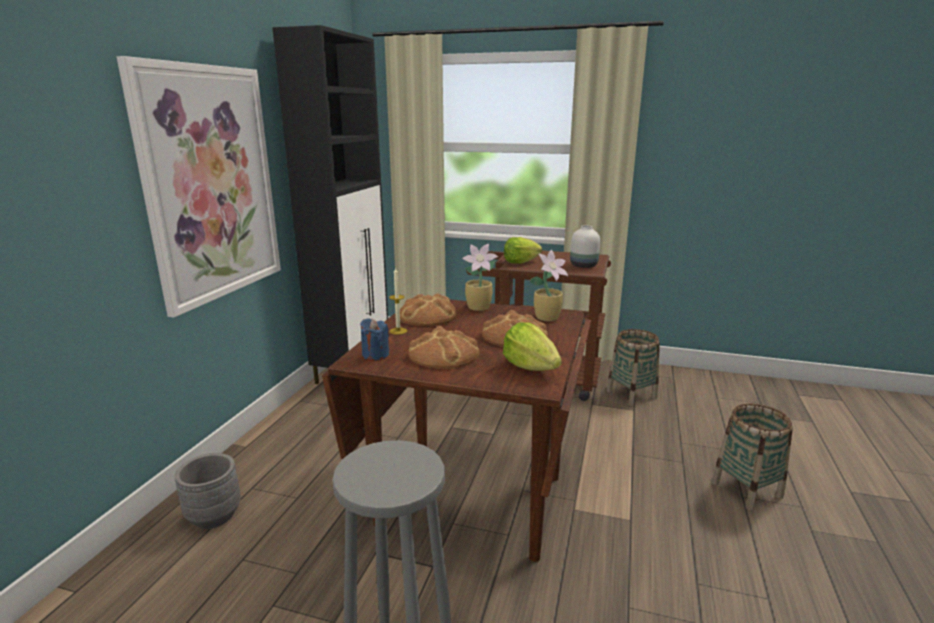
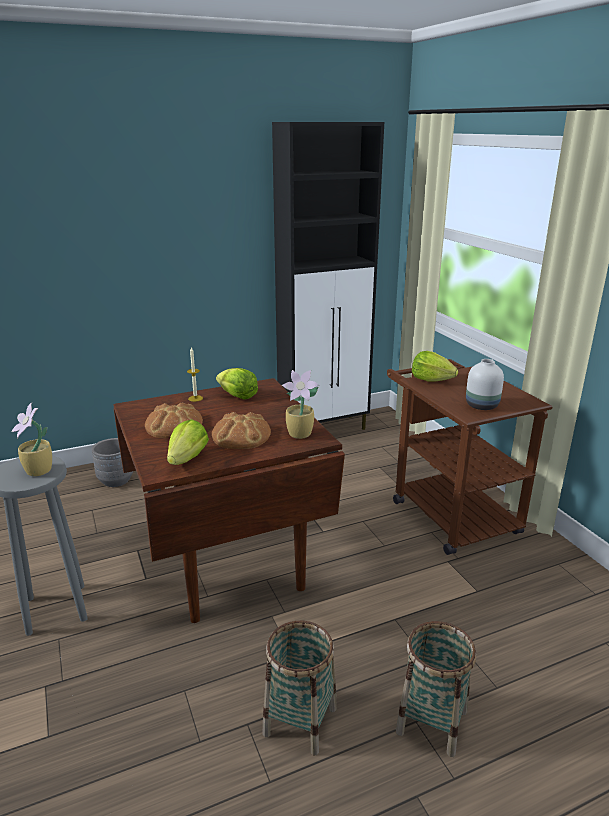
camera: 50 degrees right, 5 degrees up
picture [116,56,281,318] -> none
blue candle [360,318,389,361] -> none
bread [400,294,457,326] -> lettuce [216,368,258,400]
potted plant [462,244,498,311] -> potted plant moved to [12,402,52,476]
basket [607,329,660,406] -> basket moved to [263,621,337,755]

